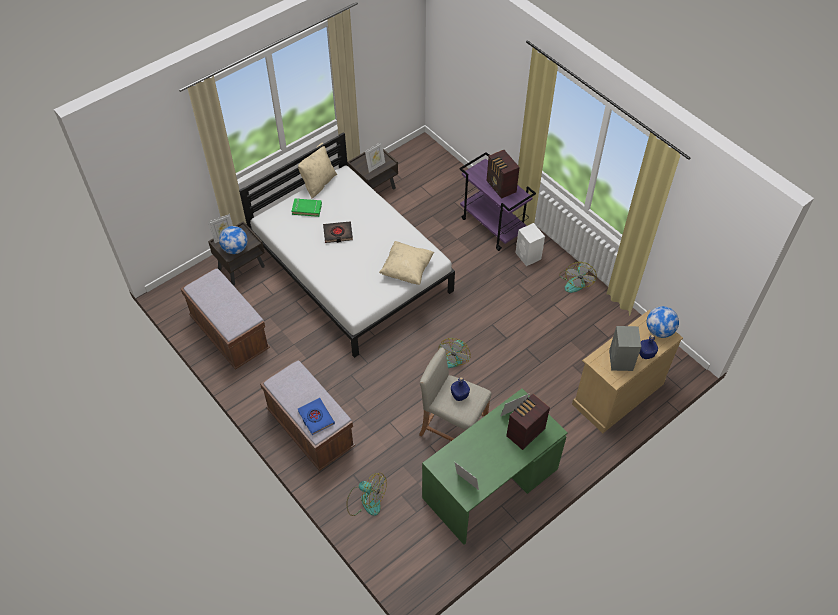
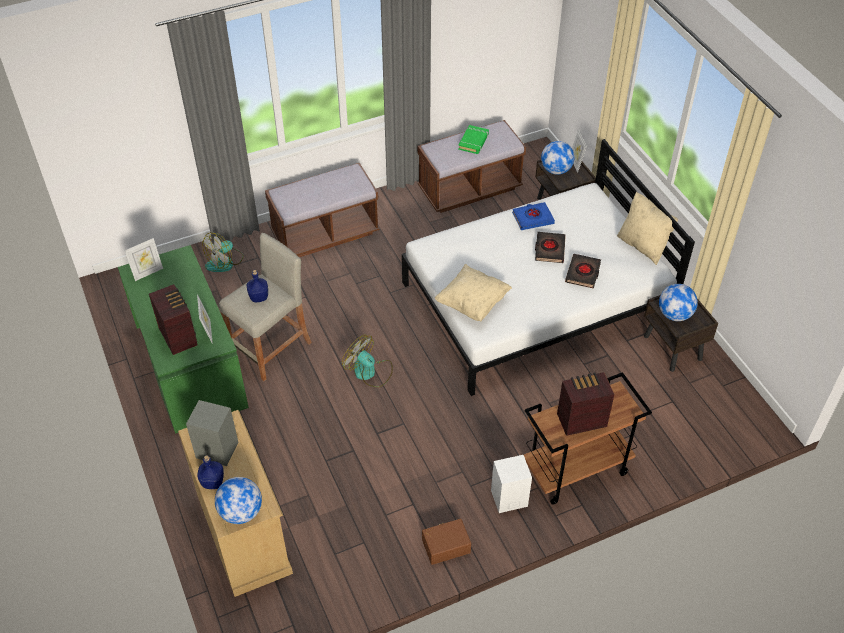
camera: 105 degrees right, 5 degrees down
green book [292,199,322,217] -> green book moved to [458,125,489,154]
blue book [298,398,335,435] -> blue book moved to [512,202,555,230]
picture frame [365,142,385,172] -> globe [659,284,698,321]
purple cart [459,152,536,251] -> brown cart [524,372,652,505]
fan [559,262,597,293] -> brown storage box [422,518,471,565]
none -> black book [565,254,601,289]

